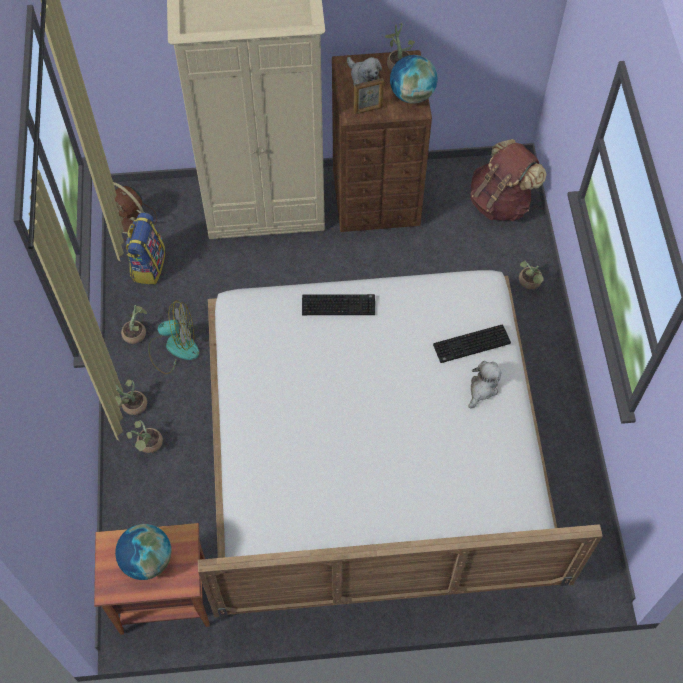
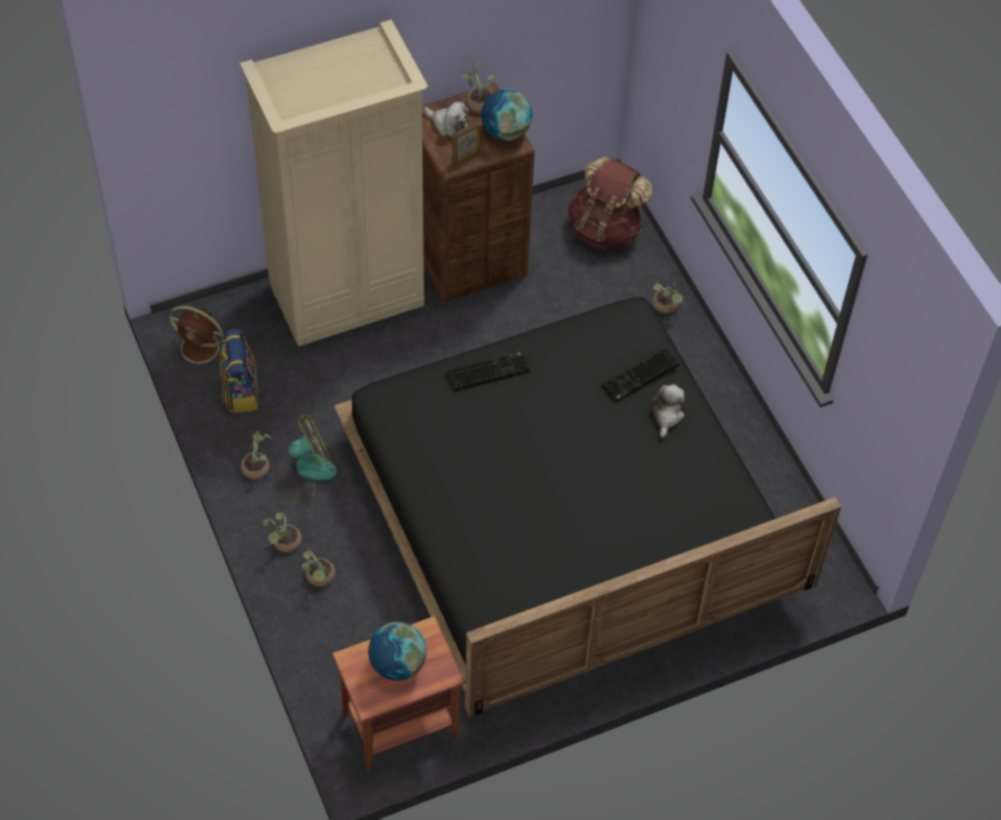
camera: 20 degrees left, 5 degrees down
white bed [198,270,602,617] -> black bed [334,297,841,717]

